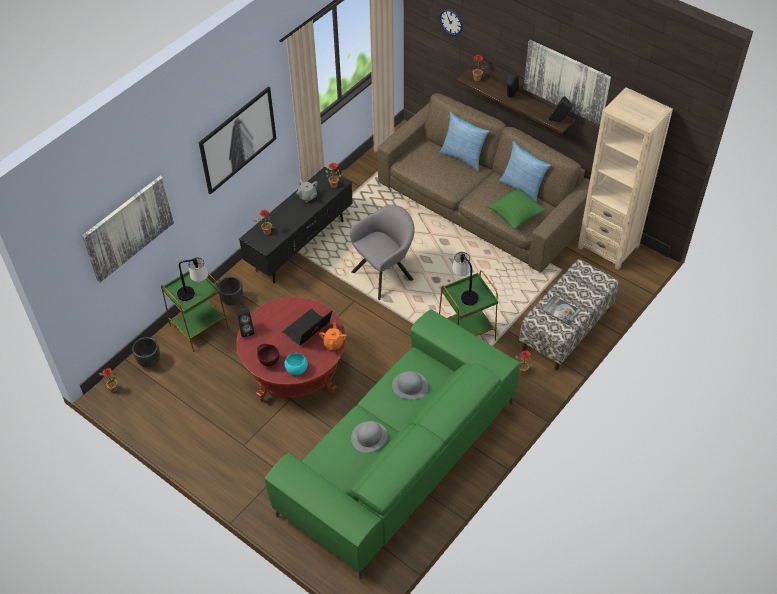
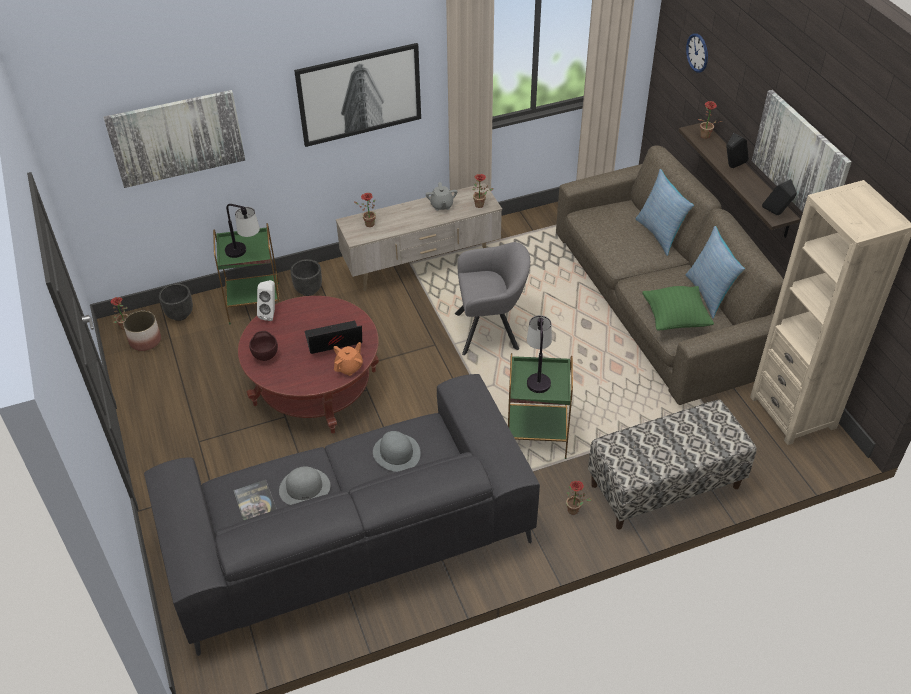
camera: 30 degrees right, 5 degrees down
black speaker [237,305,255,337] -> white speaker [257,280,275,321]
black tv stand [239,167,353,283] -> beige tv stand [336,183,502,291]
green sofa [265,309,520,579] -> grey sofa [144,374,540,656]
turquoise bowl [284,353,308,375] -> none
book [542,296,581,325] -> book moved to [233,479,277,520]
none -> planter [123,311,161,351]

